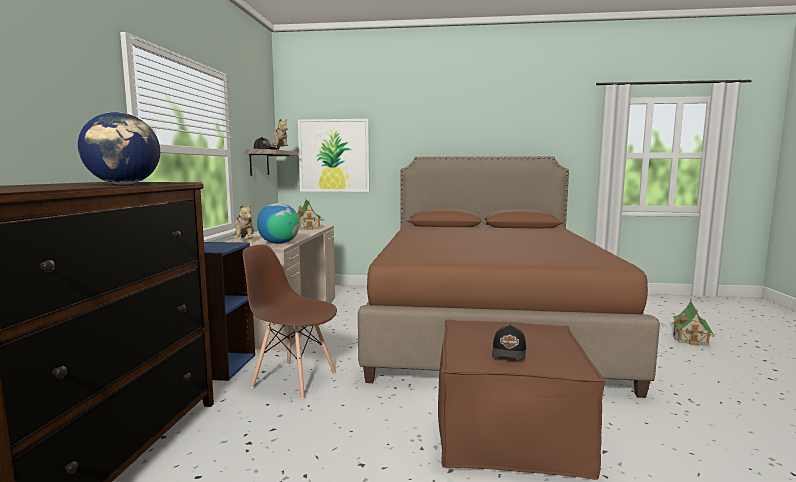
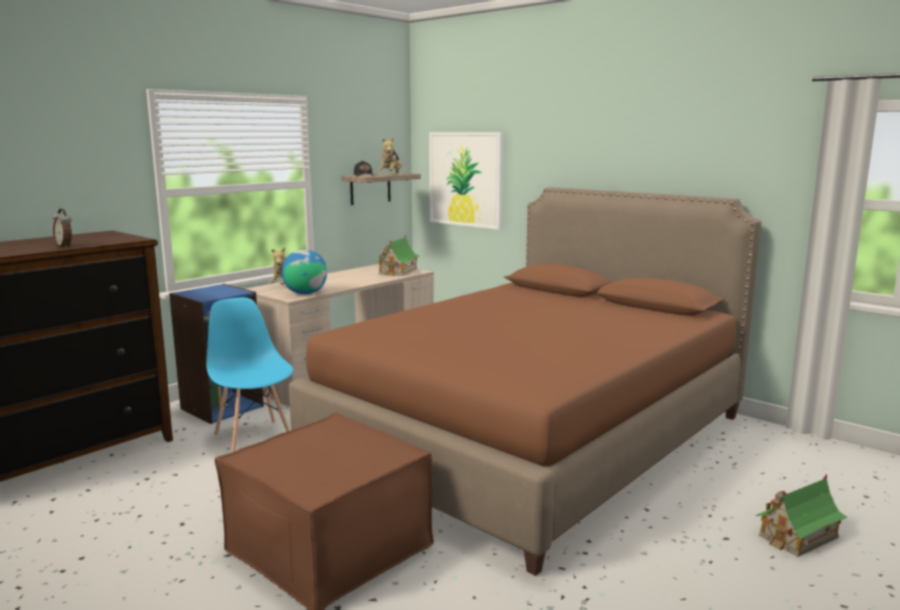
camera: 35 degrees right, 5 degrees up
globe [78,112,160,185] -> alarm clock [53,209,72,248]
brown chair [242,244,337,399] -> blue chair [206,297,293,452]
black cap [492,325,526,360] -> none

